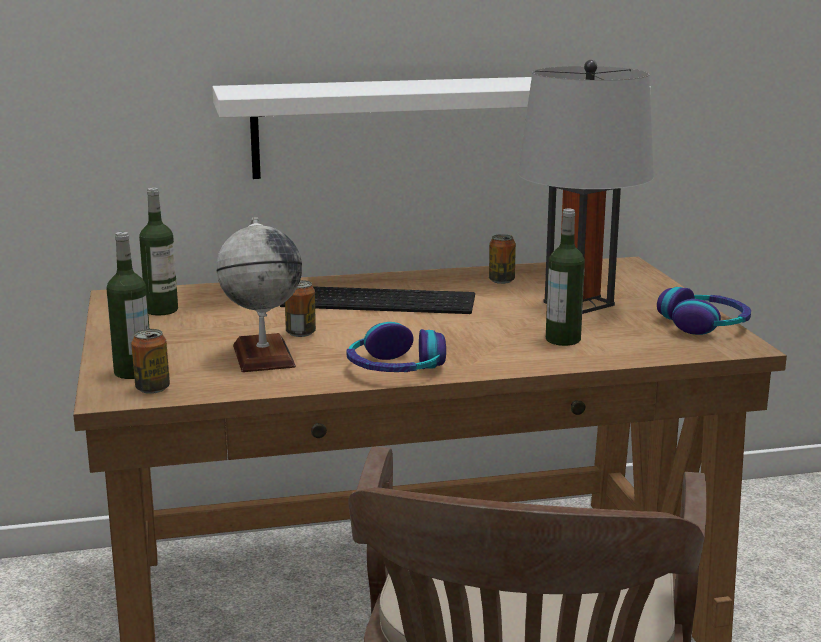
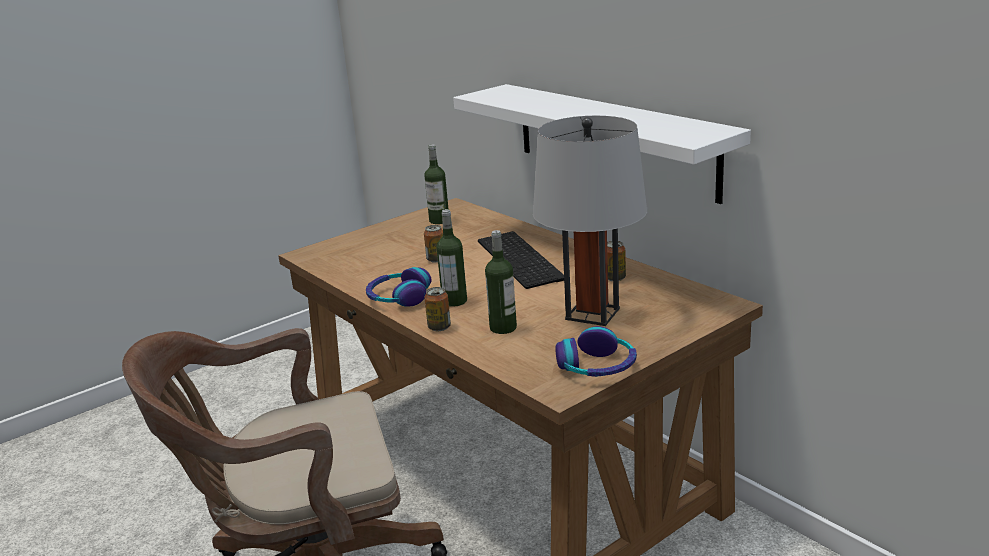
camera: 65 degrees right, 5 degrees up
bottle [106,232,149,379] -> bottle moved to [436,209,467,307]
can [131,329,170,394] -> can moved to [424,287,451,331]
globe [216,217,302,372] -> none

